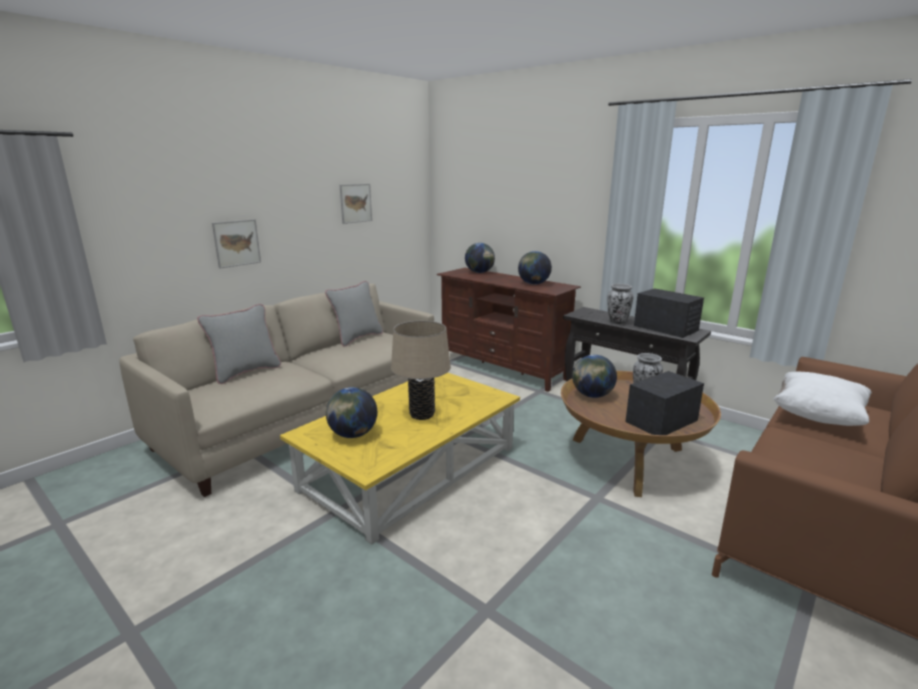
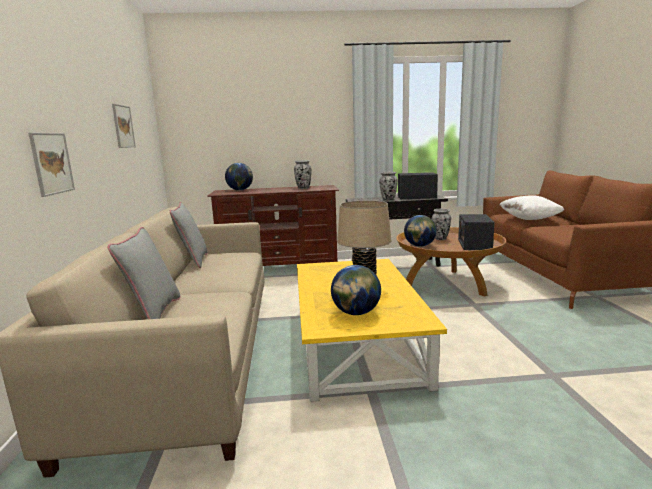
camera: 45 degrees left, 5 degrees down
globe [518,251,552,285] -> vase [294,160,312,189]

